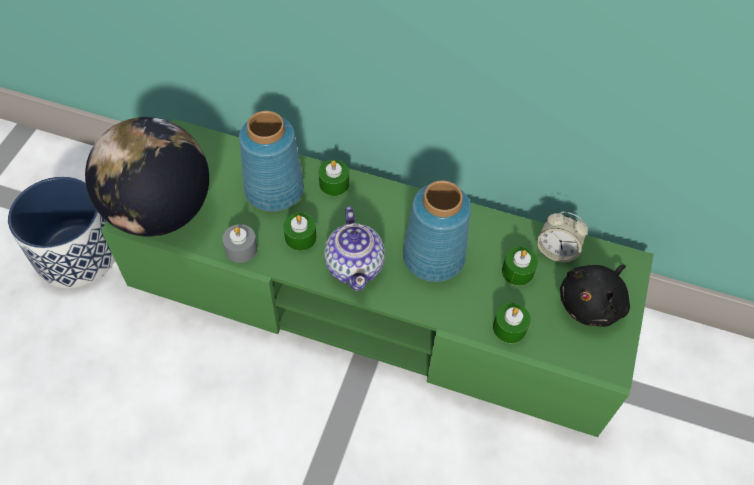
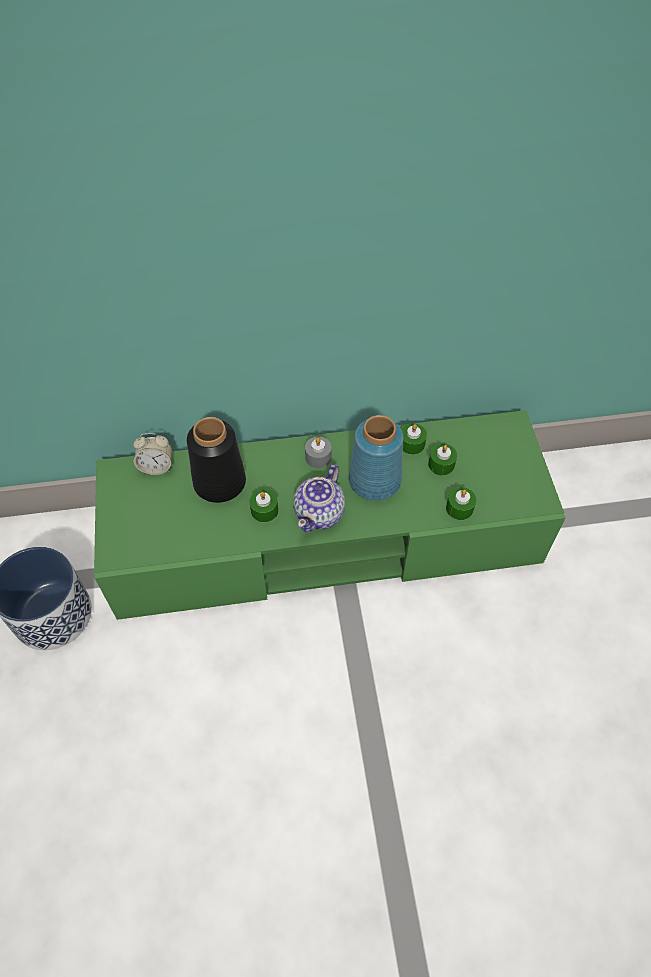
camera: 25 degrees left, 0 degrees up
globe [85,117,209,237] -> none
grey candle [222,224,257,263] -> grey candle moved to [305,436,332,468]
blue vase [239,111,304,212] -> black vase [187,417,246,503]
green candle [319,160,349,196] -> green candle moved to [401,423,427,455]
teapot [324,206,385,291] -> teapot turned 60 degrees clockwise [293,464,345,532]
alarm clock [537,212,588,263] -> alarm clock moved to [133,433,172,475]
black plush toy [560,265,630,327] -> none

